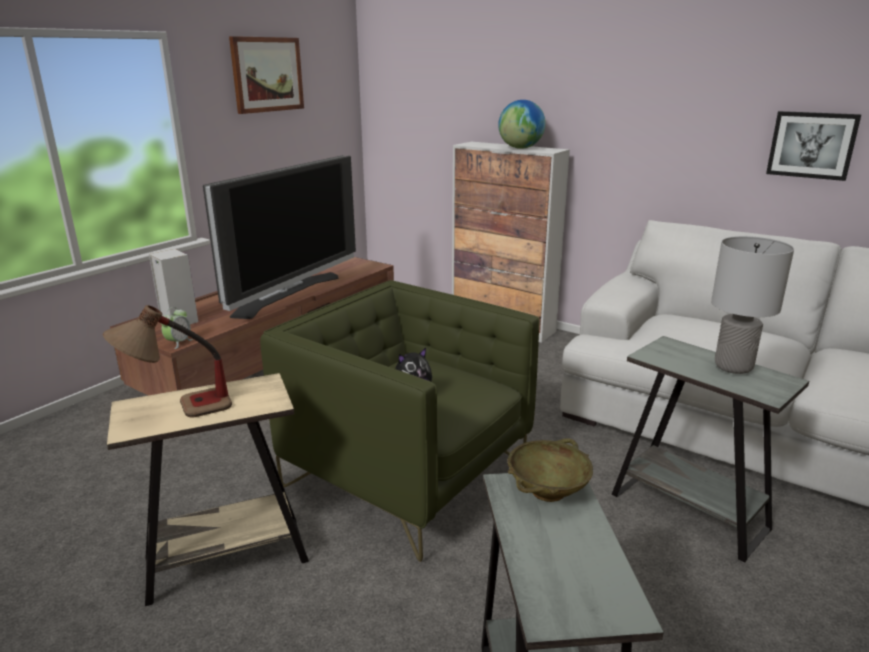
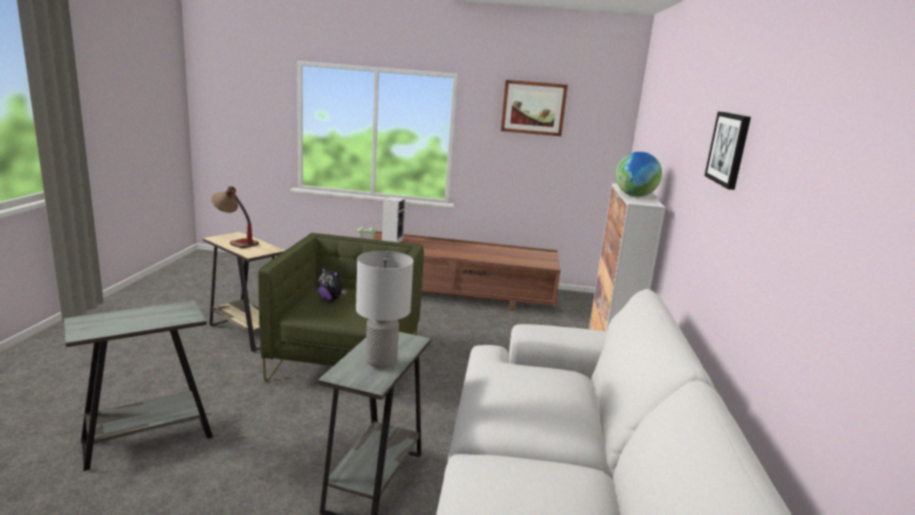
camera: 60 degrees right, 5 degrees down
television [203,155,356,319] -> none
beige bowl [507,438,593,502] -> none
picture [766,111,861,181] -> picture moved to [704,112,751,190]

